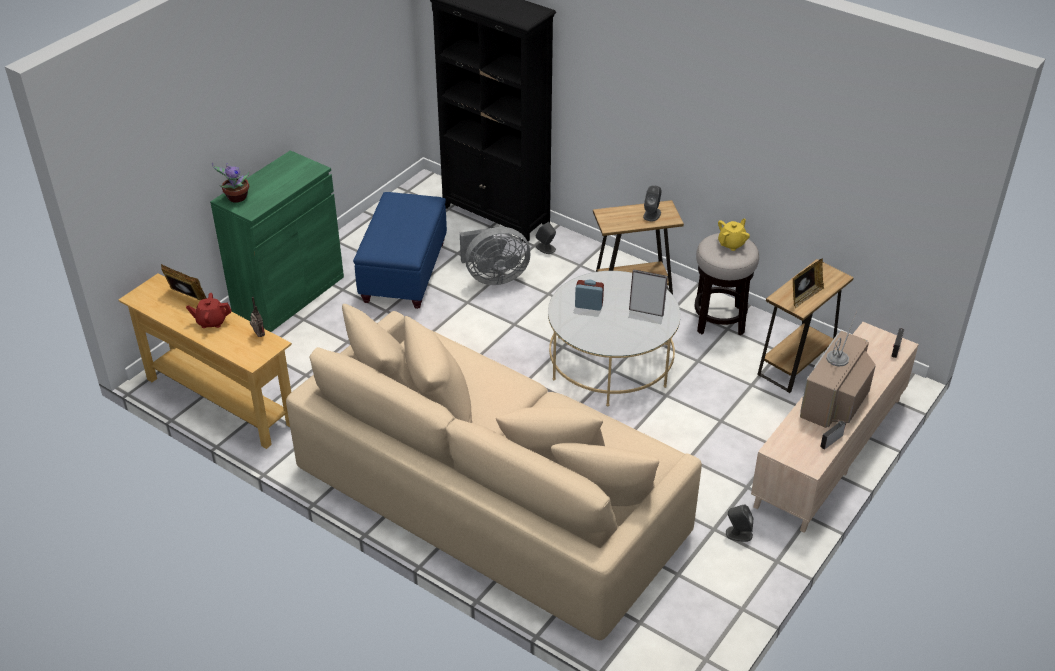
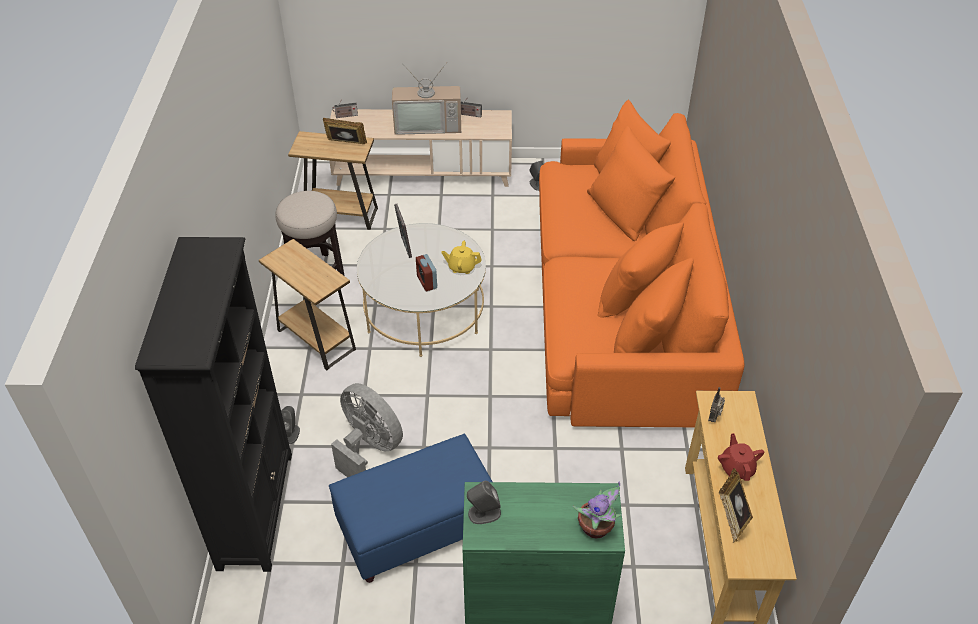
camera: 125 degrees left, 5 degrees up
red teapot [186,293,232,328] -> red teapot turned 150 degrees counterclockwise [718,433,764,481]
beige sofa [286,304,702,640] -> orange sofa [539,99,745,427]
grey speaker [643,185,661,221] -> grey speaker moved to [467,481,501,524]
yellow teapot [718,218,750,251] -> yellow teapot moved to [441,241,482,274]

